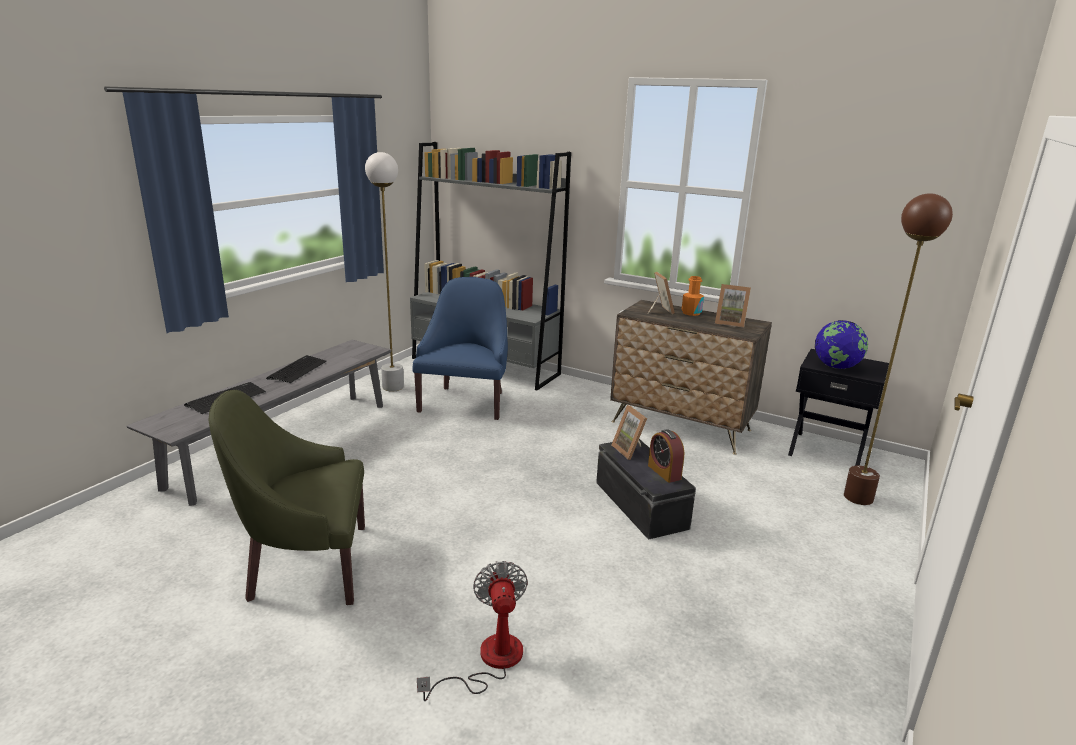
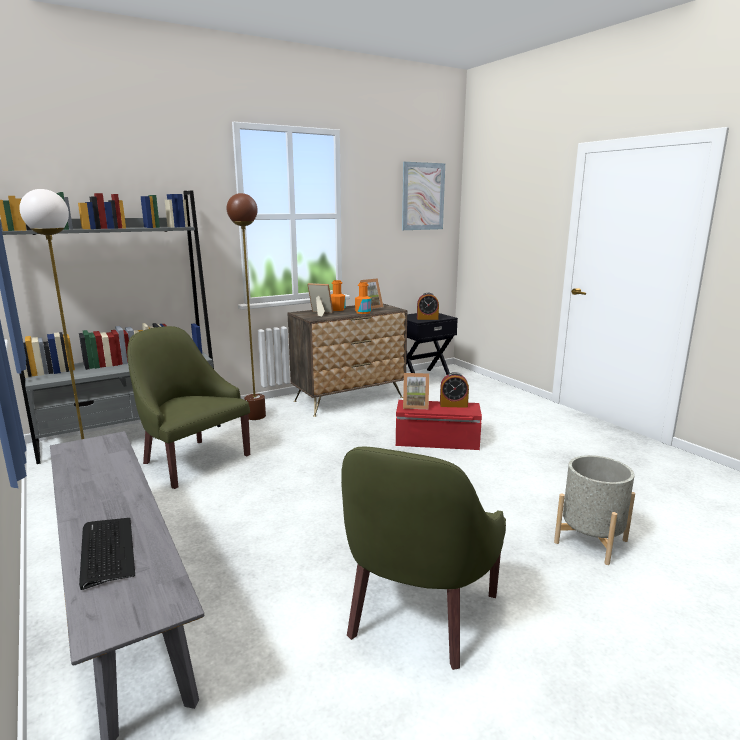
camera: 60 degrees left, 5 degrees down
keyboard [266,355,327,383] -> none
blue armchair [412,277,508,420] -> green armchair [127,326,250,489]
fan [417,561,528,701] -> grey planter [554,455,635,565]
black storage box [596,439,696,540] -> red storage box [396,400,482,450]
globe [815,320,868,369] -> alarm clock [417,293,439,320]
brown floor lamp [844,193,953,505] -> brown floor lamp moved to [227,193,266,420]
none -> orange bottle [355,282,371,314]
none -> picture [402,162,445,230]

